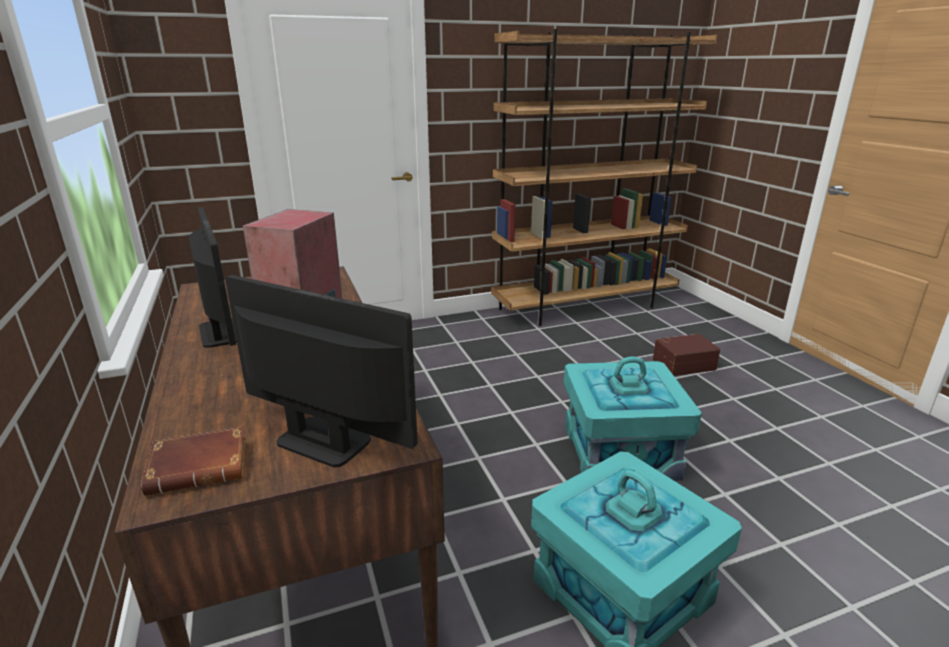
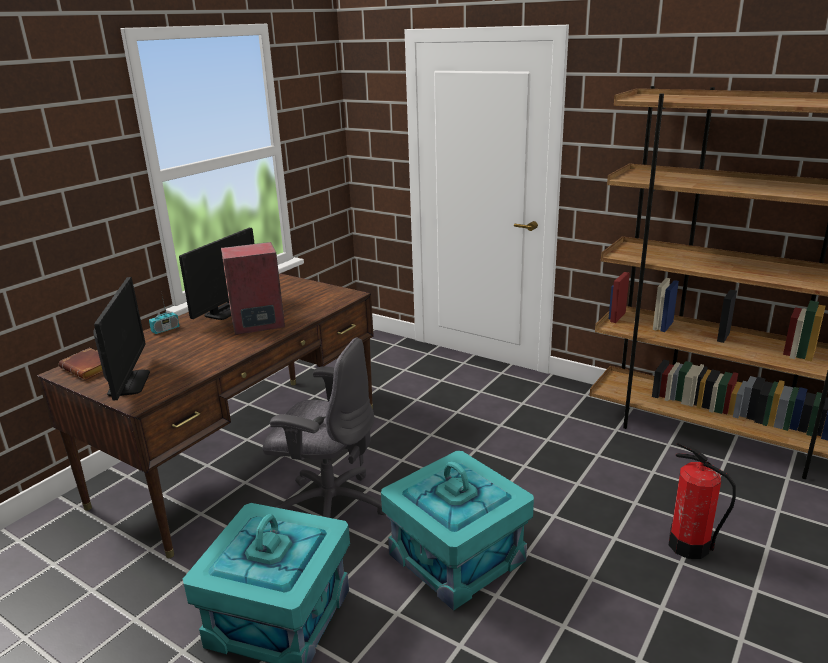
camera: 55 degrees right, 0 degrees up
brown storage box [653,334,720,376] -> fire extinguisher [669,442,736,559]
none -> radio [149,291,179,334]
none -> grey office chair [263,337,385,518]

